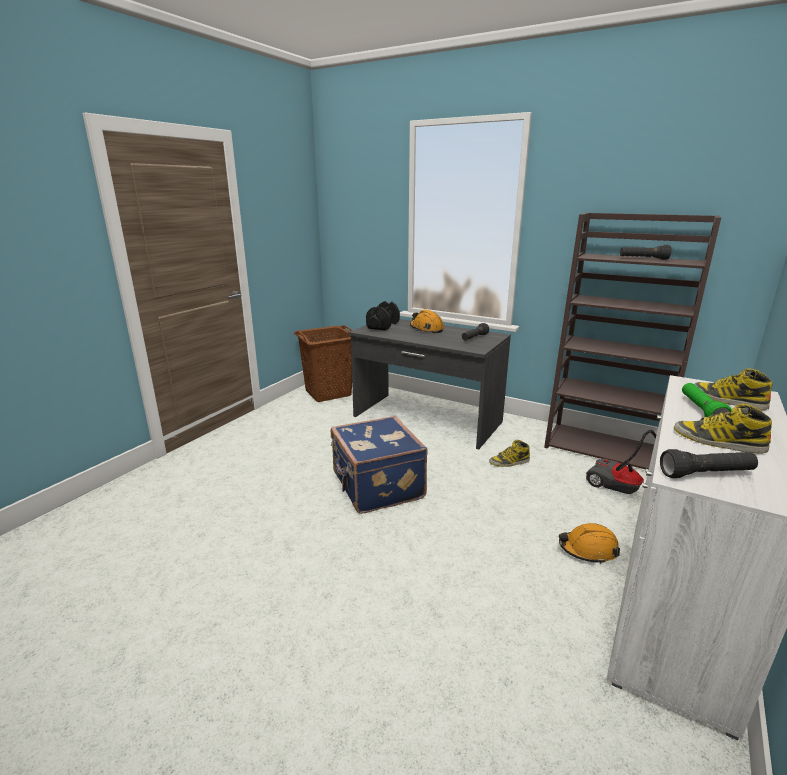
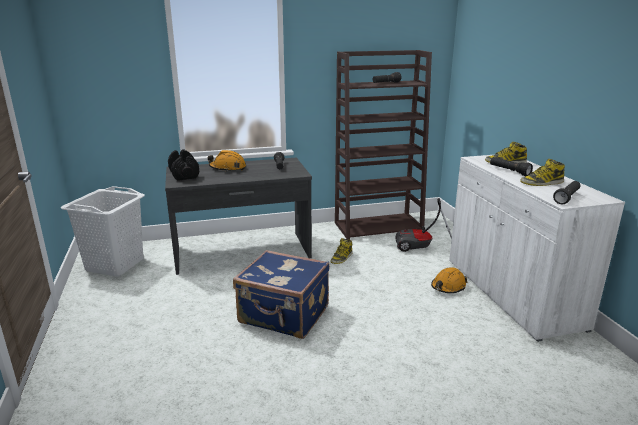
camera: 45 degrees left, 0 degrees up
brown laundry basket [294,325,352,402] -> white laundry basket [61,186,145,276]
green flashlight [682,383,732,417] -> black flashlight [490,157,533,176]

